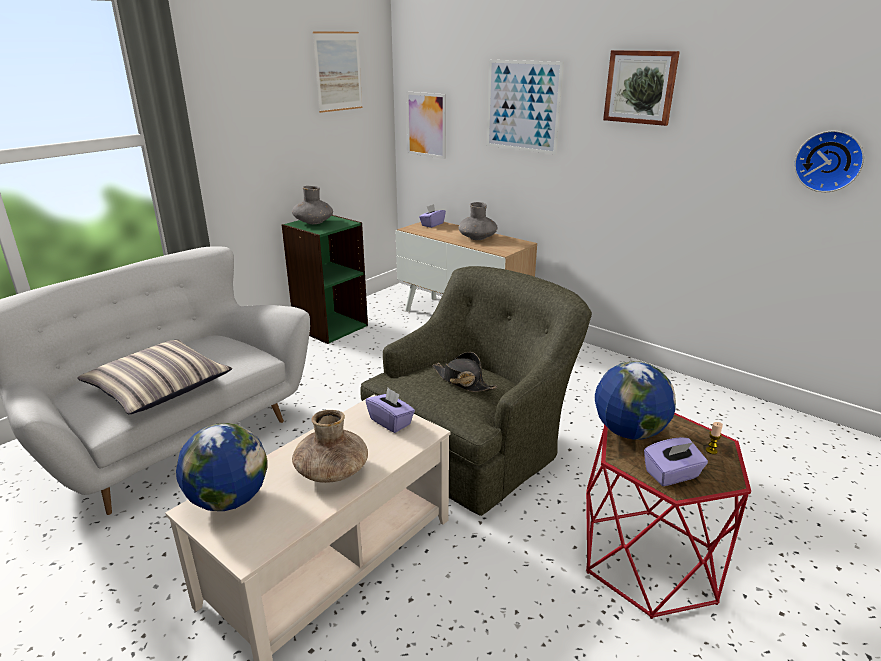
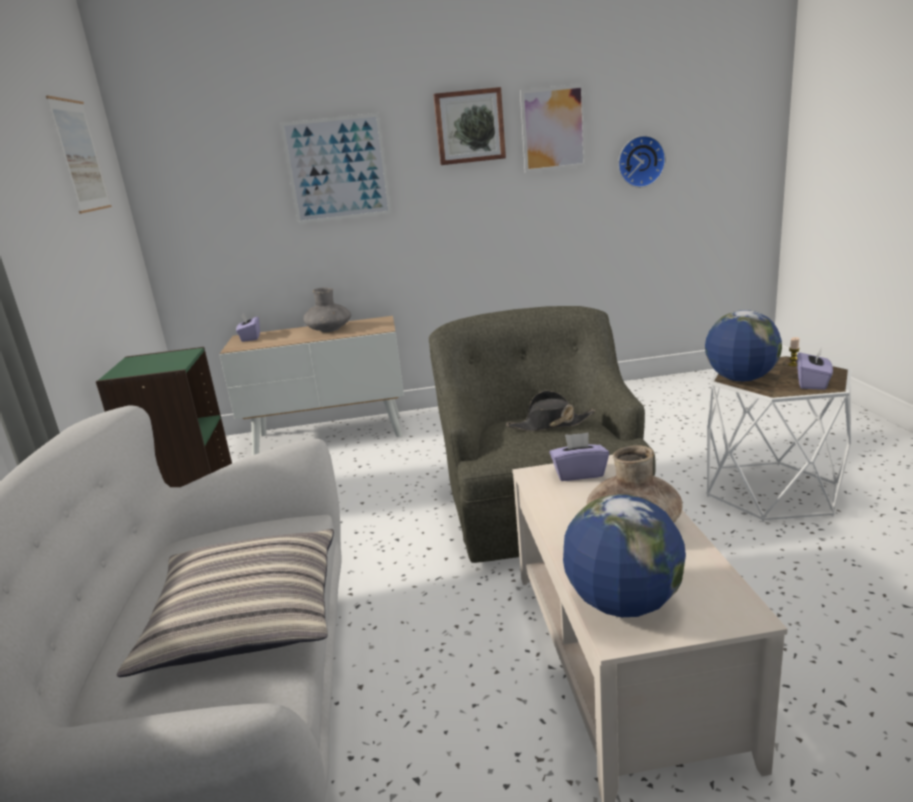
camera: 45 degrees left, 5 degrees down
grey vase [292,186,333,224] -> none
picture [406,91,446,159] -> picture moved to [520,84,587,173]
red side table [586,413,751,619] -> white side table [707,355,852,522]

